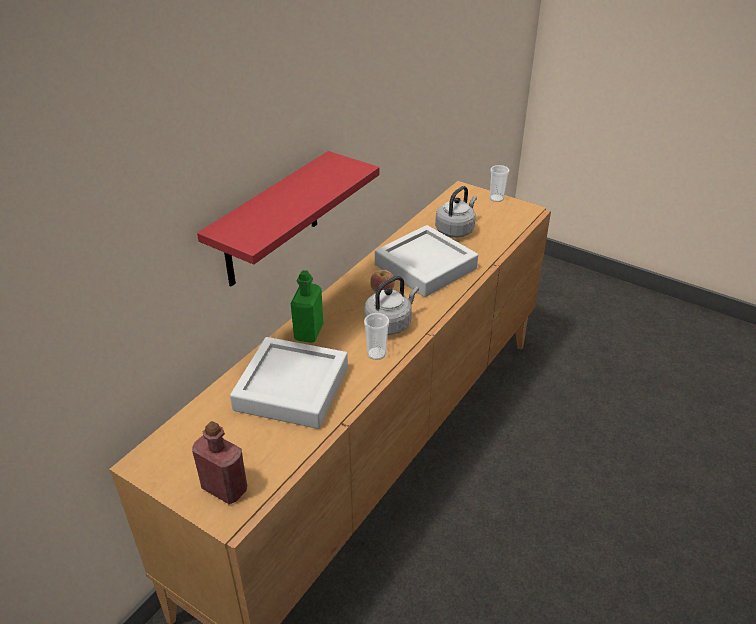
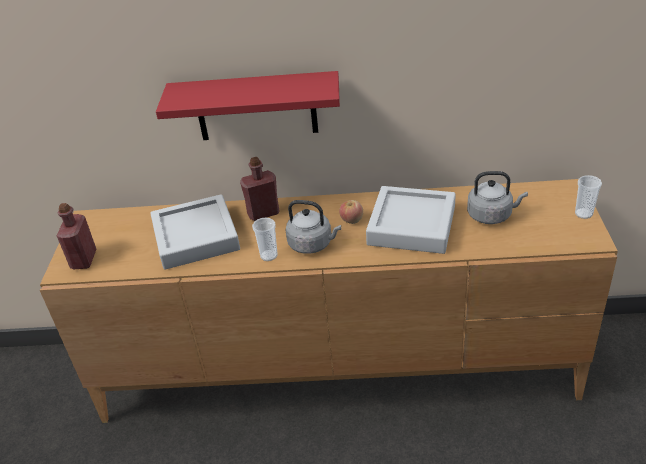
camera: 60 degrees right, 0 degrees up
green bottle [291,270,323,343] -> red bottle [240,157,280,221]

